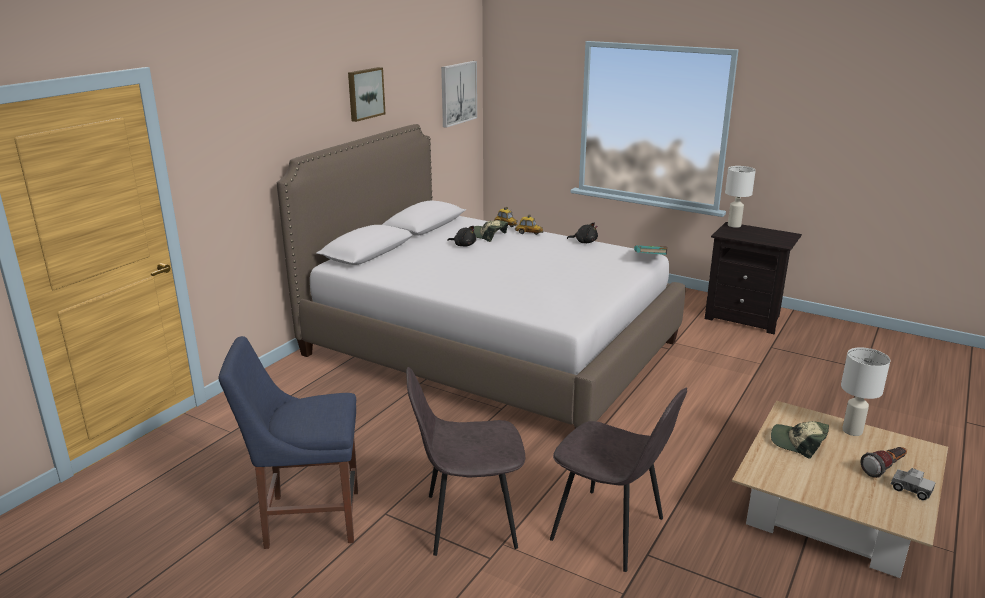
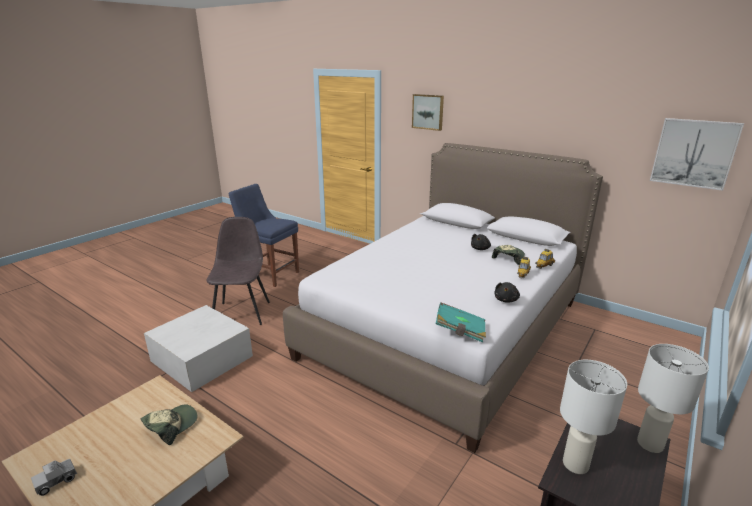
camera: 95 degrees right, 0 degrees up
blue chair [218,336,358,549] -> blue chair turned 60 degrees counterclockwise [229,184,299,287]
picture [348,67,386,122] -> picture moved to [412,94,444,131]
grey chair [550,388,687,572] -> white storage box [144,305,253,392]
white table lamp [841,347,891,436] -> white table lamp moved to [560,360,627,474]
flashlight [860,447,907,478] -> none

